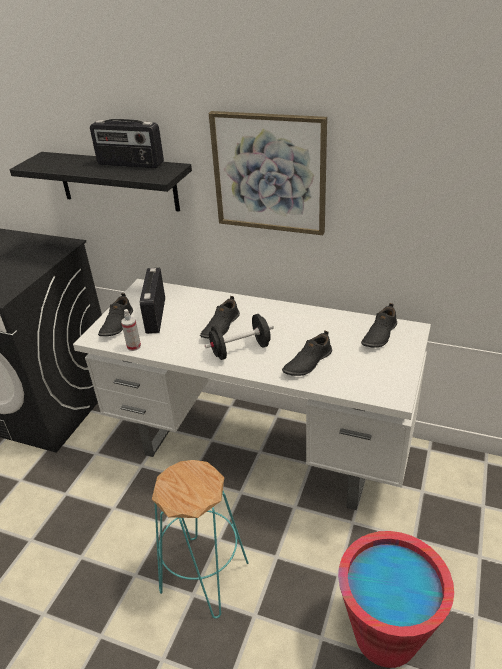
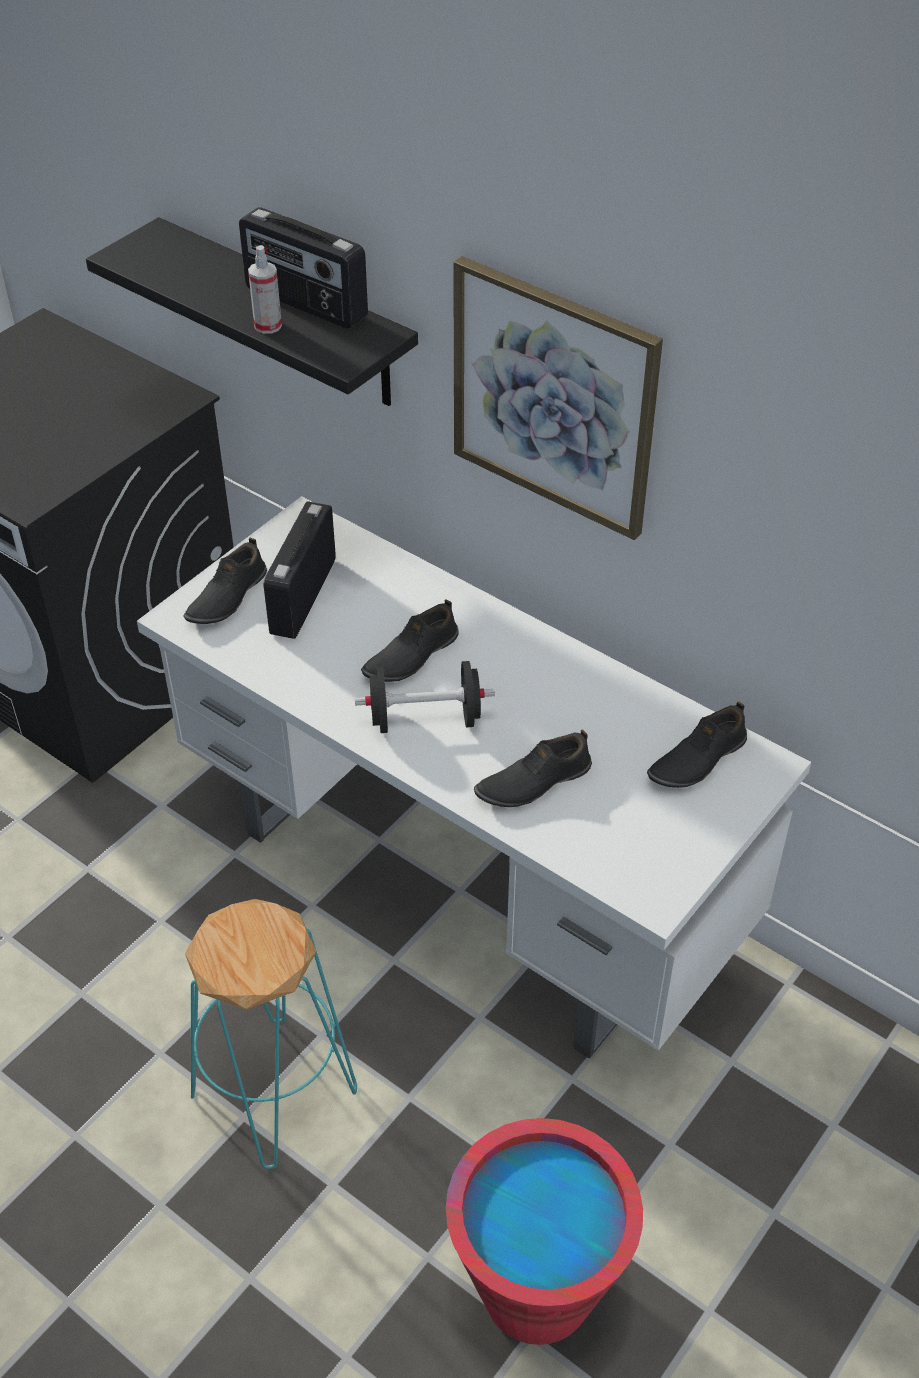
camera: 15 degrees right, 10 degrees up
spray bottle [121,309,141,351] -> spray bottle moved to [248,245,282,334]

